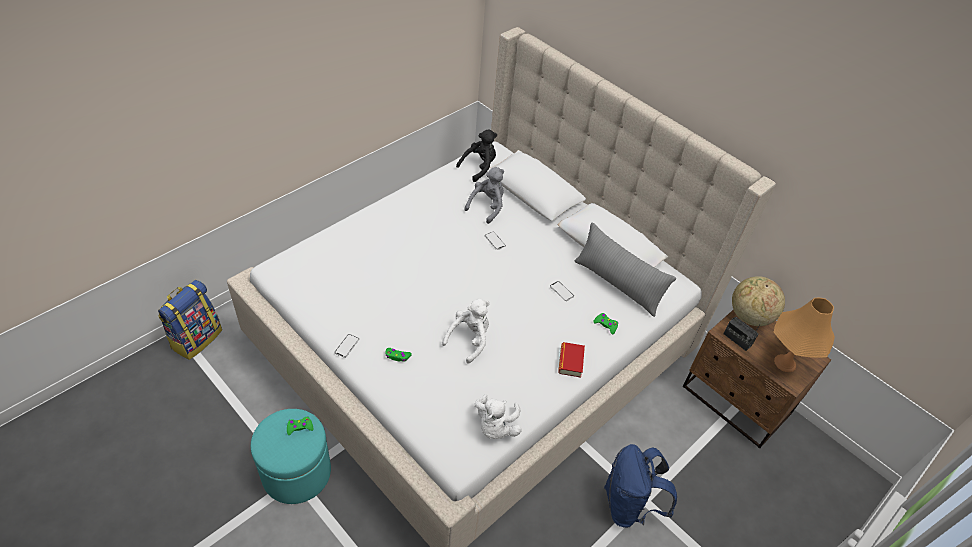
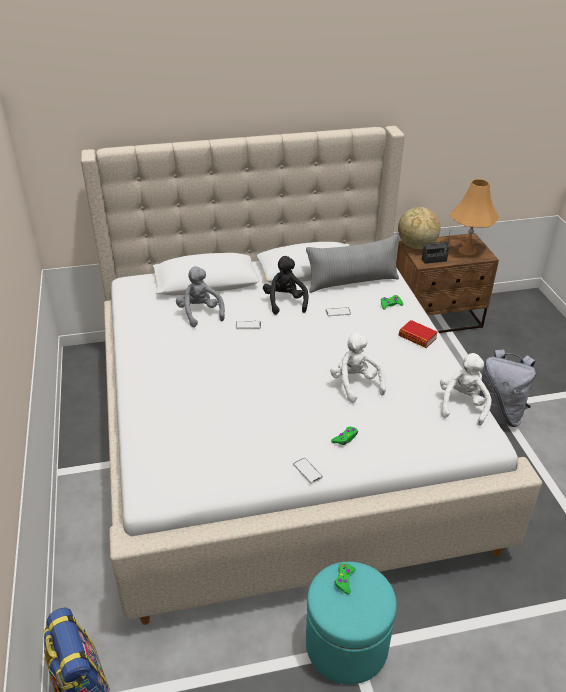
camera: 55 degrees left, 10 degrees down
black plush toy [456,129,497,182] -> black plush toy moved to [263,256,309,315]
white plush toy [474,394,521,439] -> white plush toy turned 120 degrees counterclockwise [440,353,491,426]
blue backpack [604,444,677,528] -> grey backpack [479,349,536,427]

